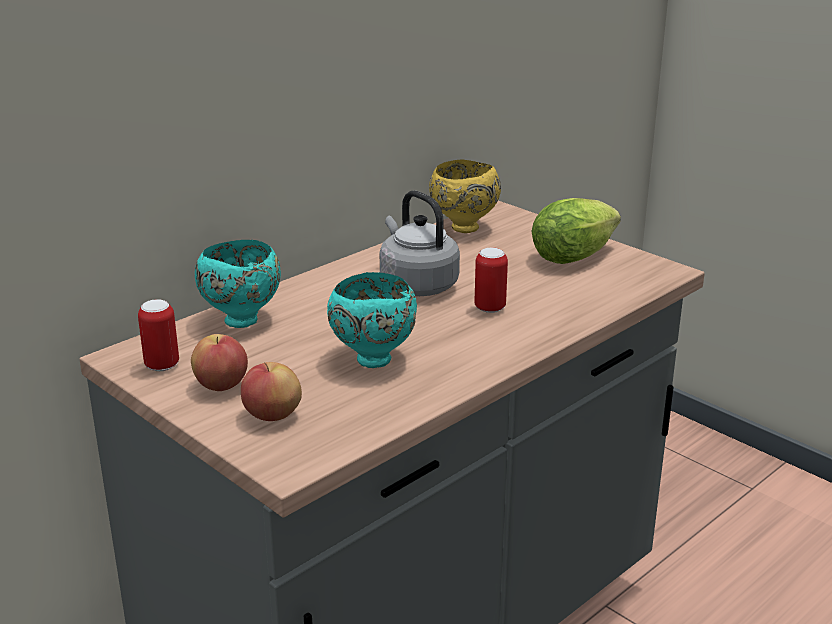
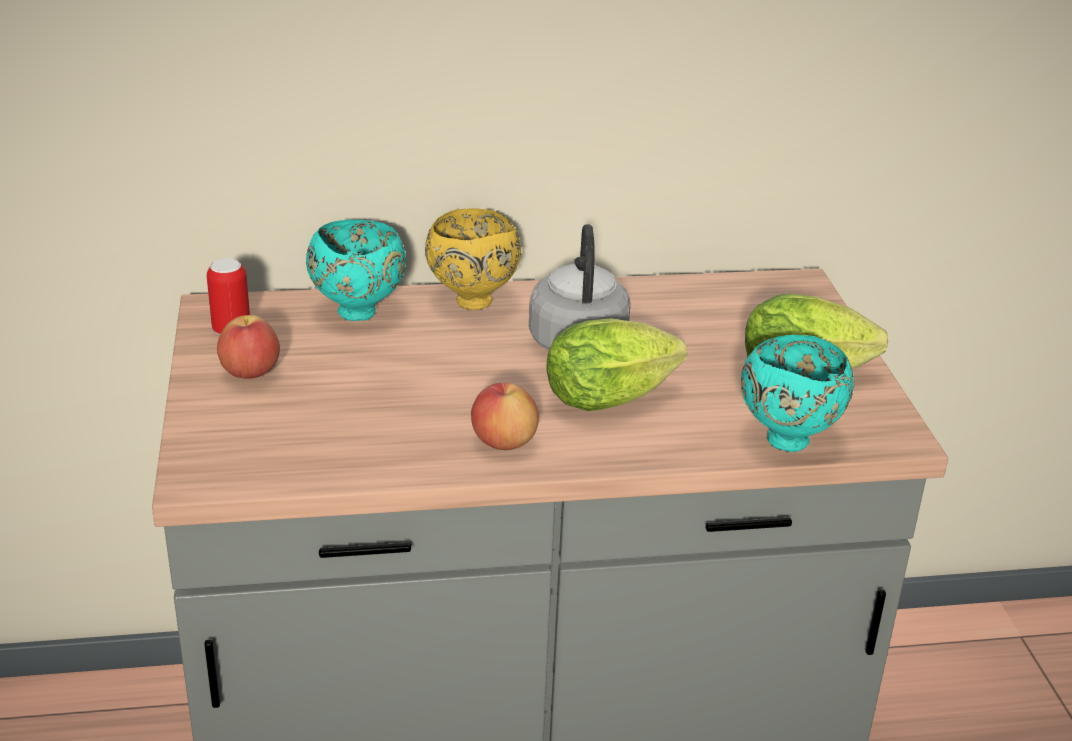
camera: 35 degrees right, 5 degrees up
apple [241,362,302,421] -> apple moved to [471,382,539,450]
turquoise bowl [327,272,417,368] -> turquoise bowl moved to [741,335,854,452]
yellow bowl [429,159,501,233] -> yellow bowl moved to [425,208,521,310]
can [474,248,508,313] -> lettuce [546,318,687,411]

